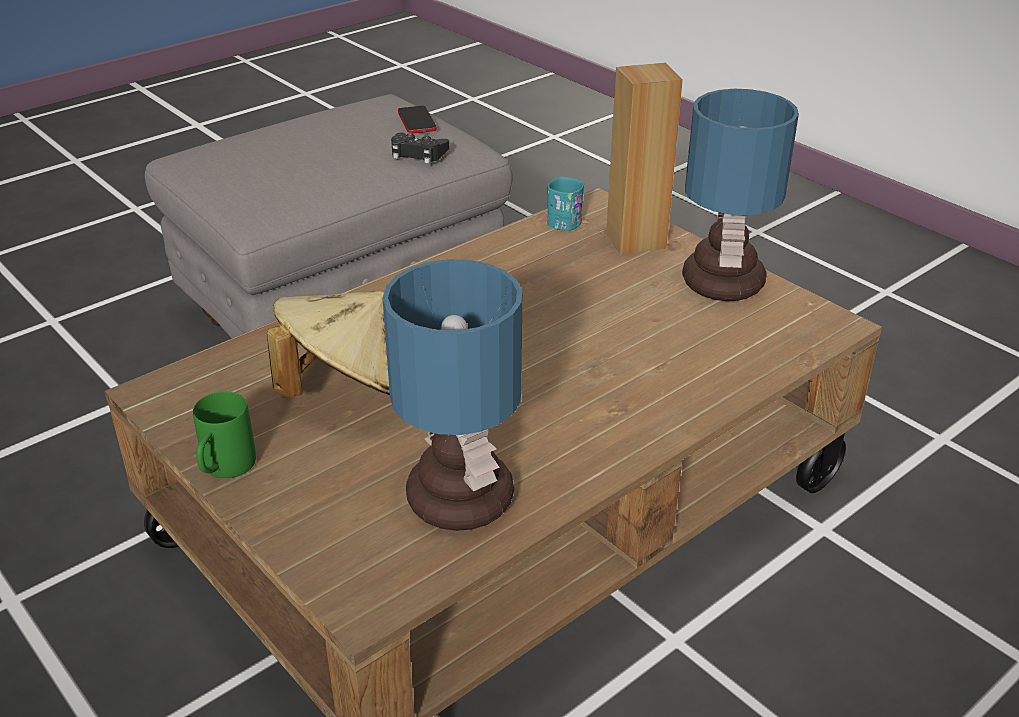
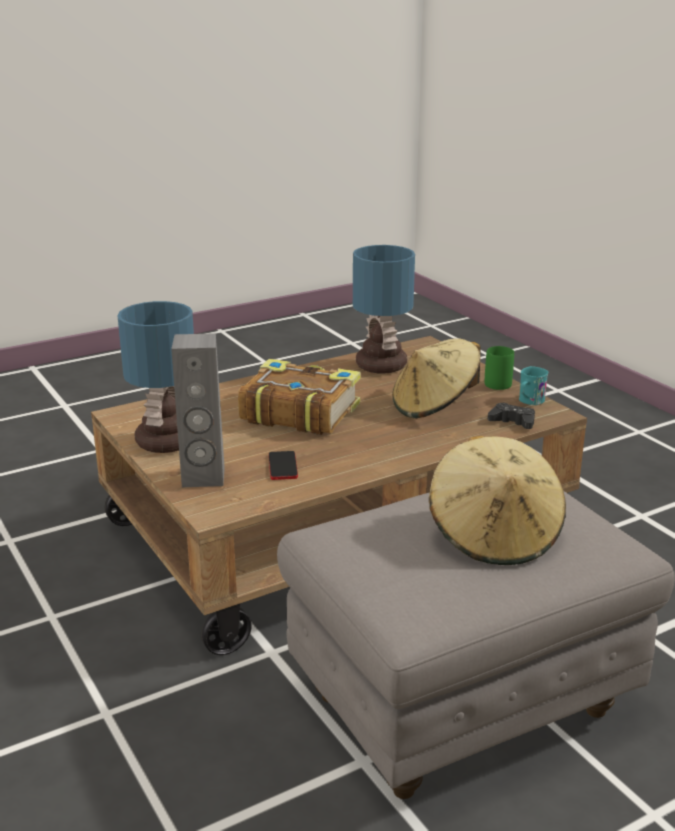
camera: 170 degrees left, 10 degrees down
black game controller [391,133,449,164] -> black game controller moved to [488,403,535,429]
phone [398,106,437,134] -> phone moved to [269,451,298,480]
turquoise mug [547,177,584,231] -> turquoise mug moved to [519,366,548,405]
brown speaker [606,62,683,254] -> grey speaker [171,333,225,487]
none -> book [238,359,361,435]
none -> beige hat [429,436,566,565]

